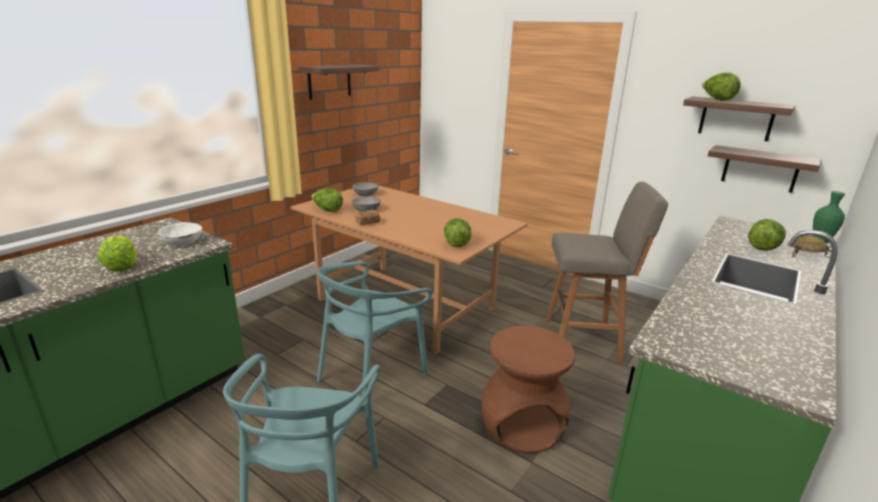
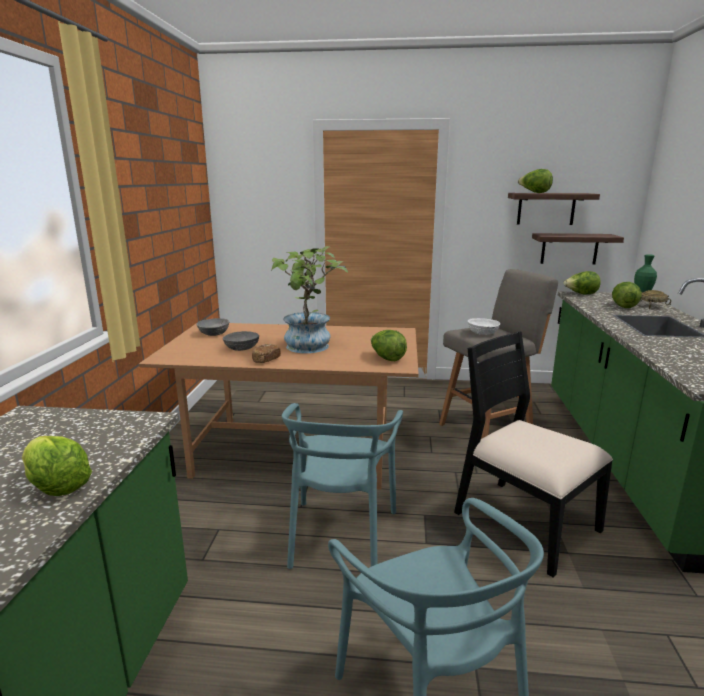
camera: 30 degrees left, 5 degrees down
white bowl [158,222,202,246] -> white bowl moved to [468,318,500,335]
shelf [298,64,379,100] -> none
lettuce [312,188,343,212] -> lettuce moved to [563,271,601,295]
brown stool [481,326,575,453] -> black chair [454,331,613,577]
none -> potted plant [271,246,348,353]

